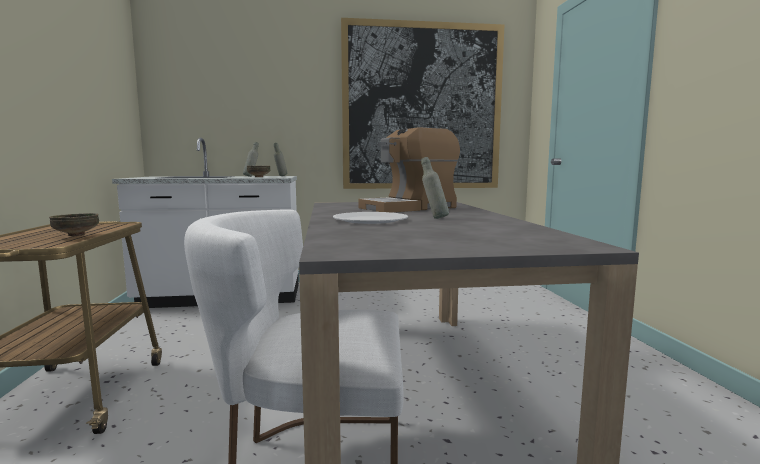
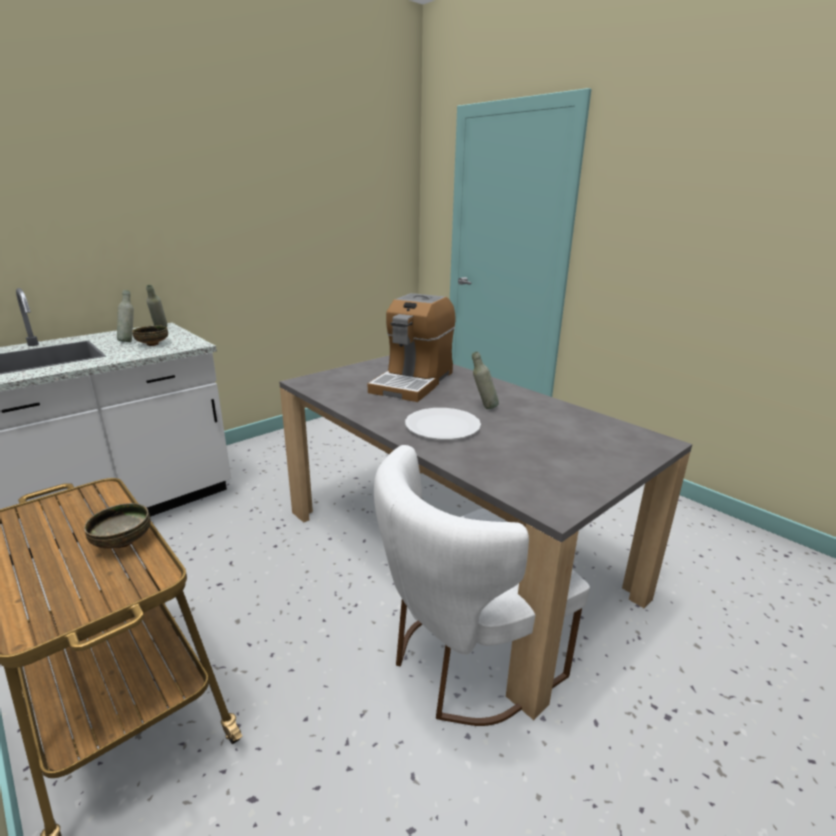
camera: 35 degrees left, 15 degrees up
picture [341,18,505,189] -> none

